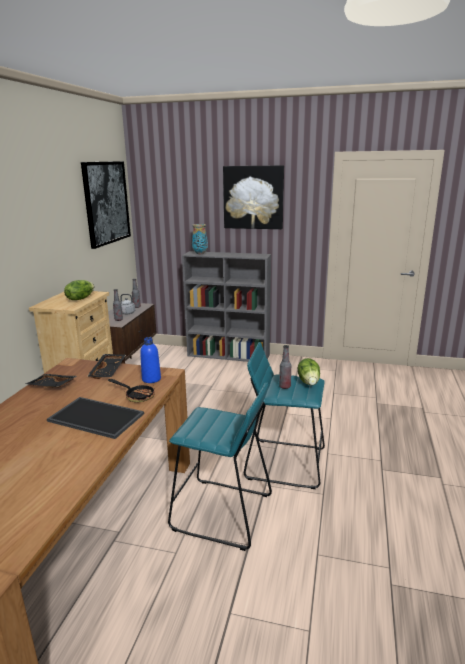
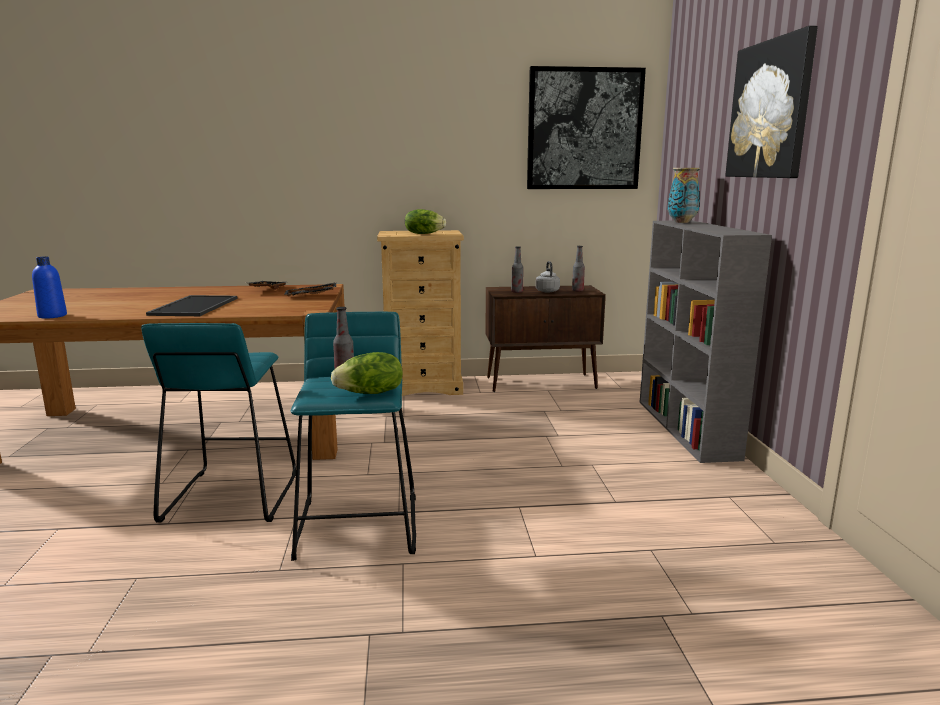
camera: 70 degrees right, 5 degrees down
frying pan [108,379,155,403] -> none
blue bottle [140,337,161,383] -> blue bottle moved to [32,257,67,319]

